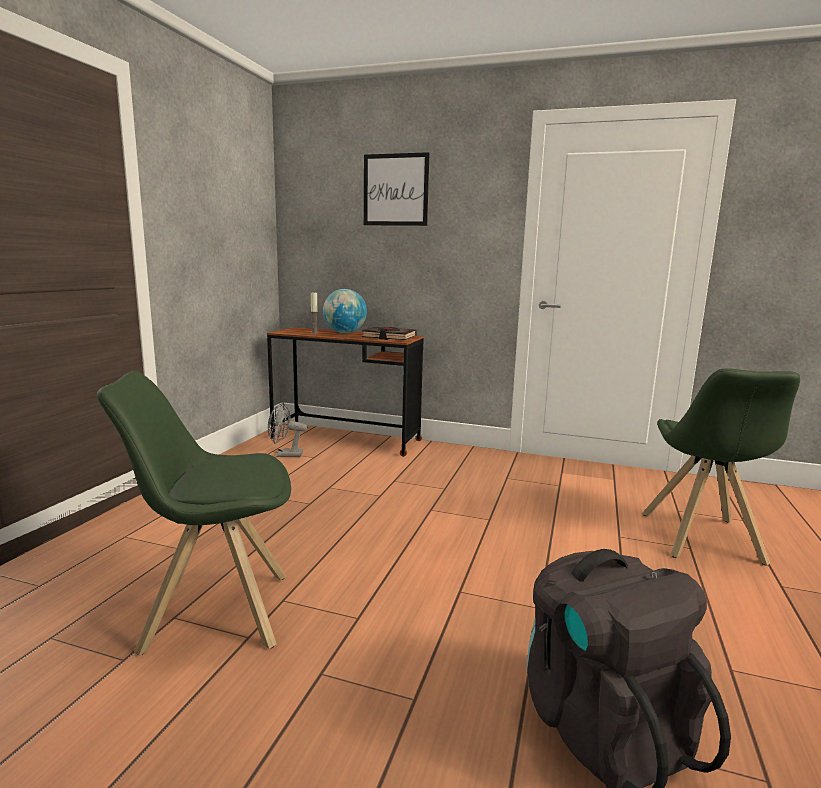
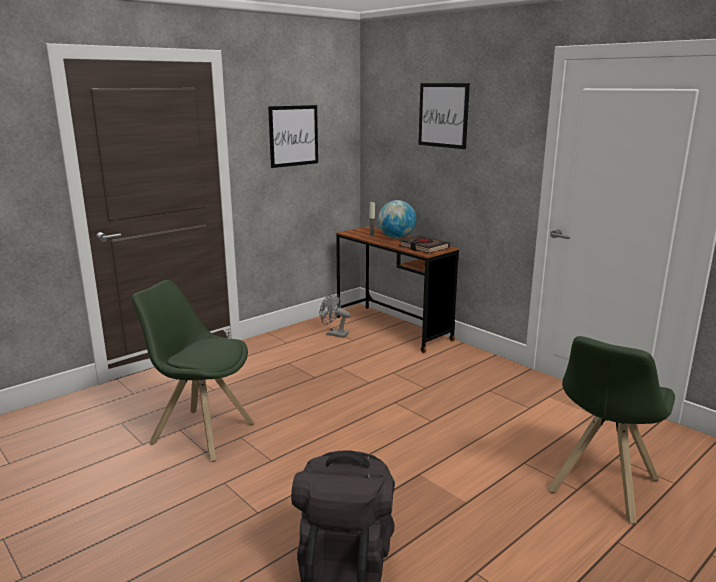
camera: 30 degrees right, 5 degrees up
none -> picture [268,105,318,168]

